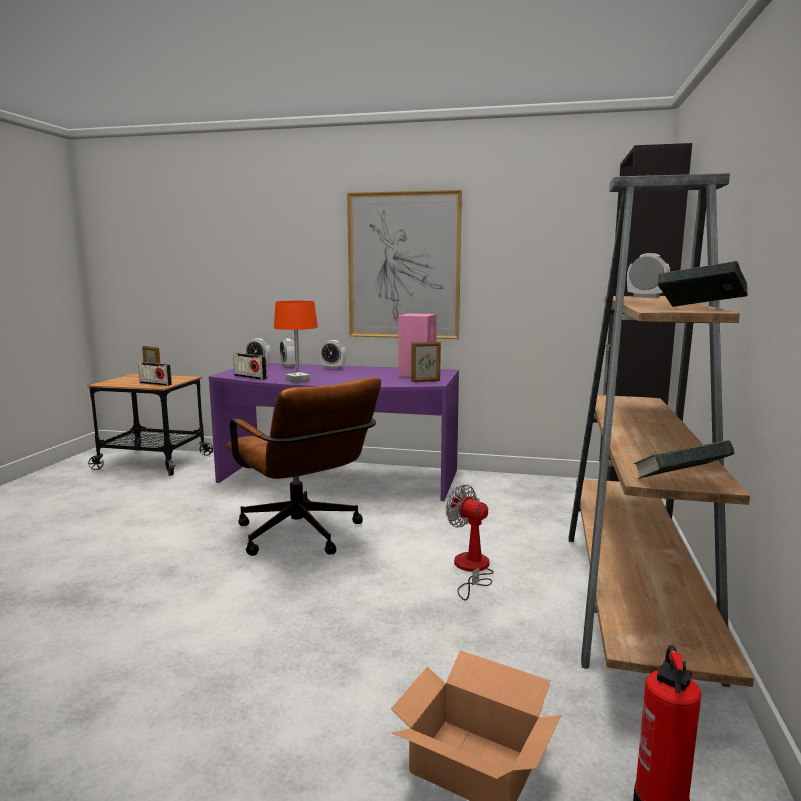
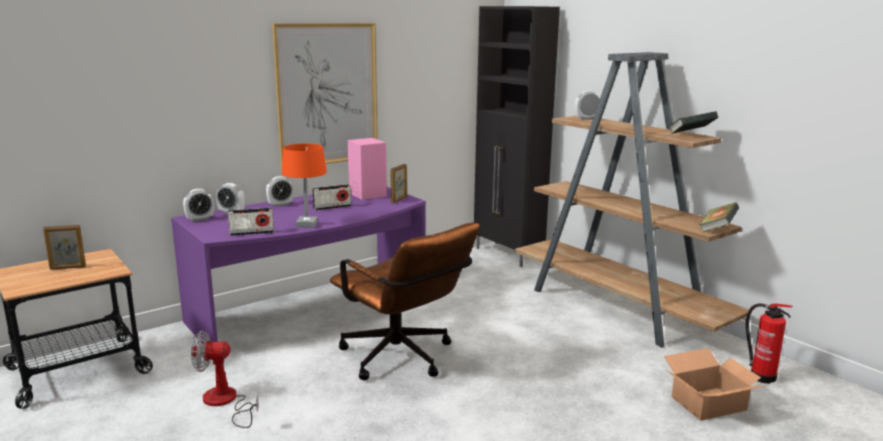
camera: 50 degrees left, 5 degrees up
radio [138,362,172,386] -> radio moved to [312,184,351,210]
brown office chair [226,378,381,556] -> brown office chair turned 45 degrees clockwise [330,222,480,380]
fan [446,484,494,601] -> fan moved to [191,331,259,428]

